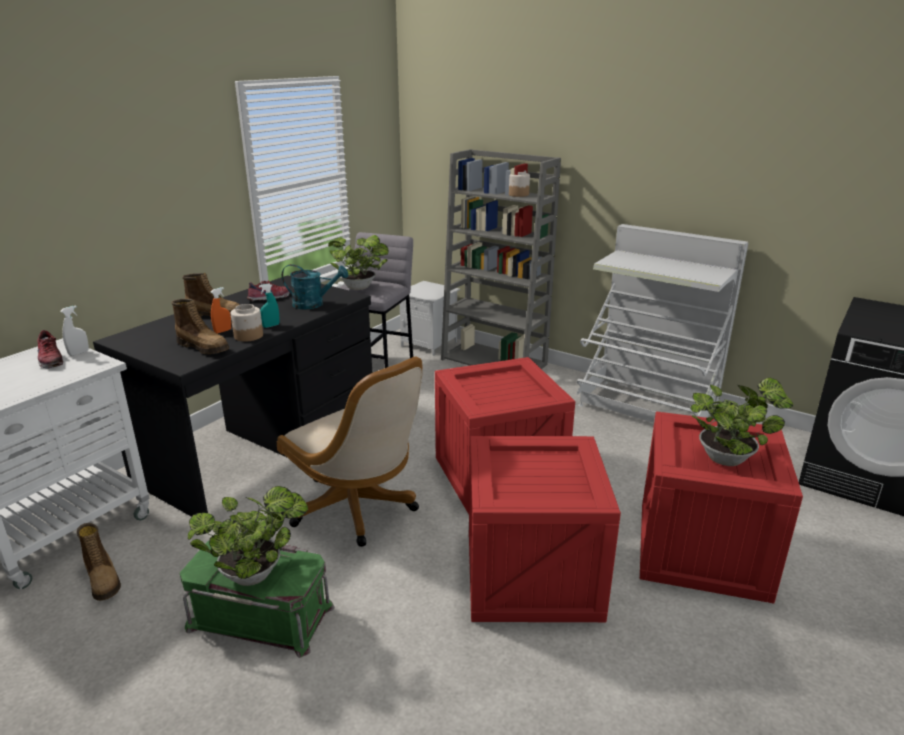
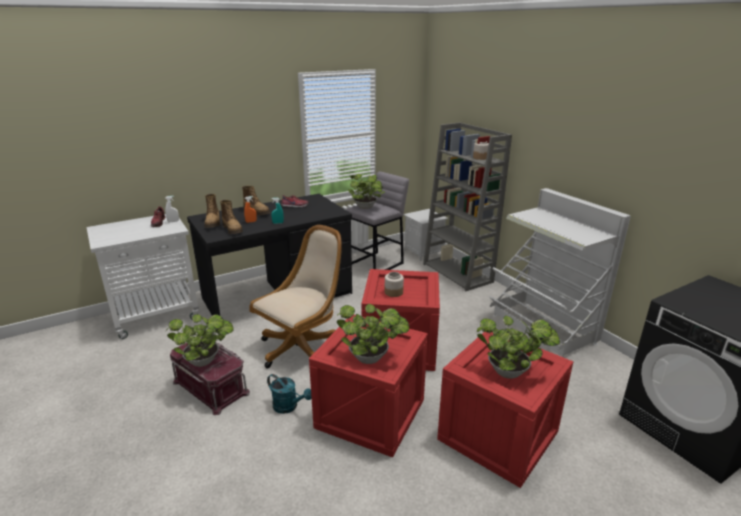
camera: 25 degrees right, 0 degrees up
boot [77,523,121,601] -> boot moved to [204,194,220,227]
green storage box [180,540,335,658] -> red storage box [170,337,250,415]
jar [231,304,263,342] -> jar moved to [385,272,404,297]
office chair [277,356,422,547] -> office chair turned 120 degrees counterclockwise [250,225,342,368]
turquoise watering can [282,264,348,309] -> turquoise watering can moved to [267,374,312,414]
none -> potted plant [336,304,409,364]

